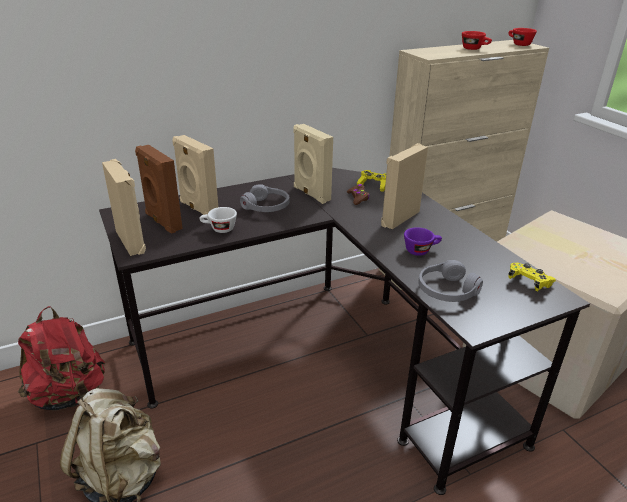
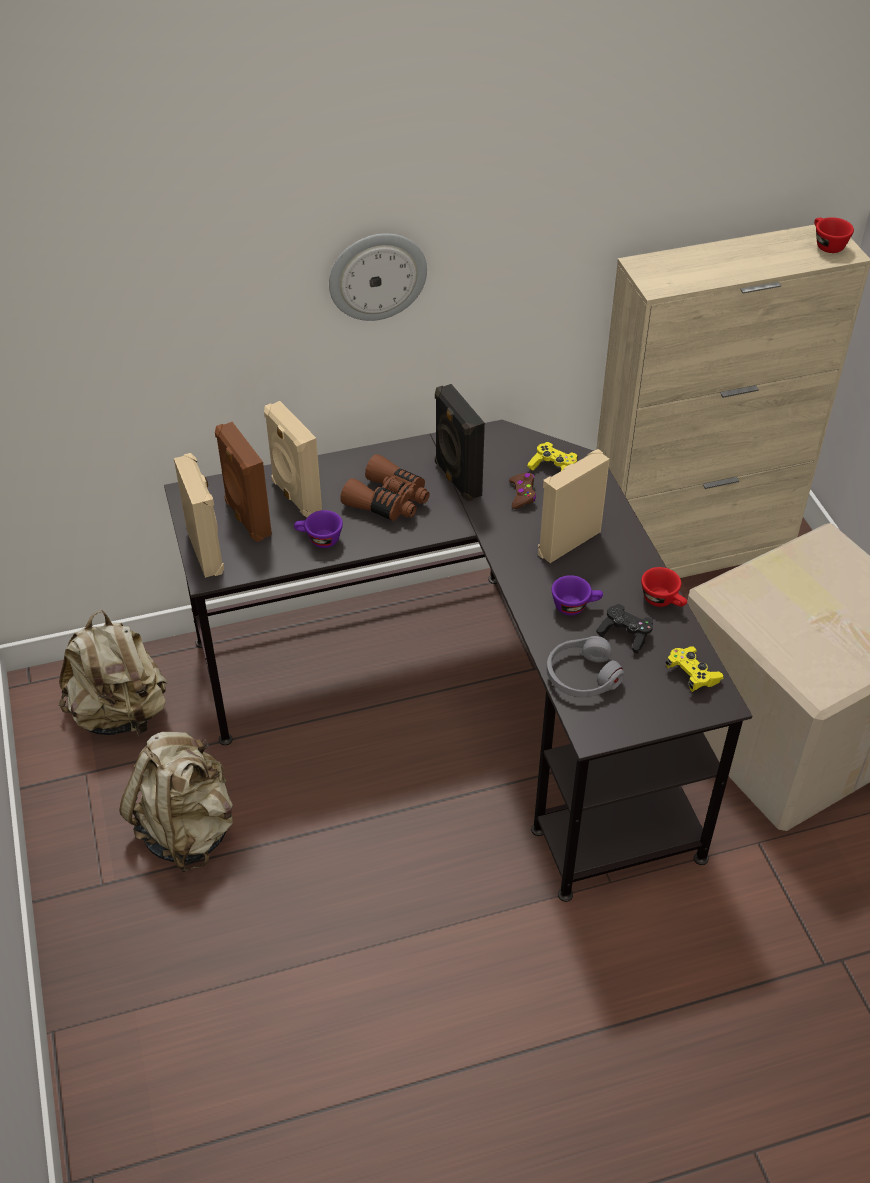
camera: 10 degrees right, 15 degrees up
red backpack [18,306,105,410] -> beige backpack [58,610,167,738]
white cup [199,207,237,233] -> purple cup [294,510,343,548]
grey headphones [240,184,290,212] -> brown binoculars [340,454,430,521]
beige speaker [293,124,333,204] -> black speaker [435,384,485,502]
red cup [462,31,492,50] -> red cup moved to [641,567,687,607]
none -> wall clock [329,234,427,321]
none -> black game controller [596,604,653,653]

